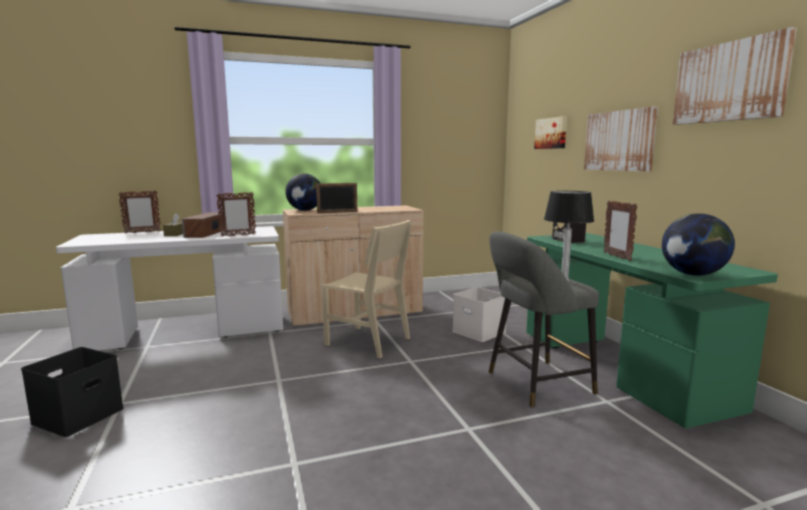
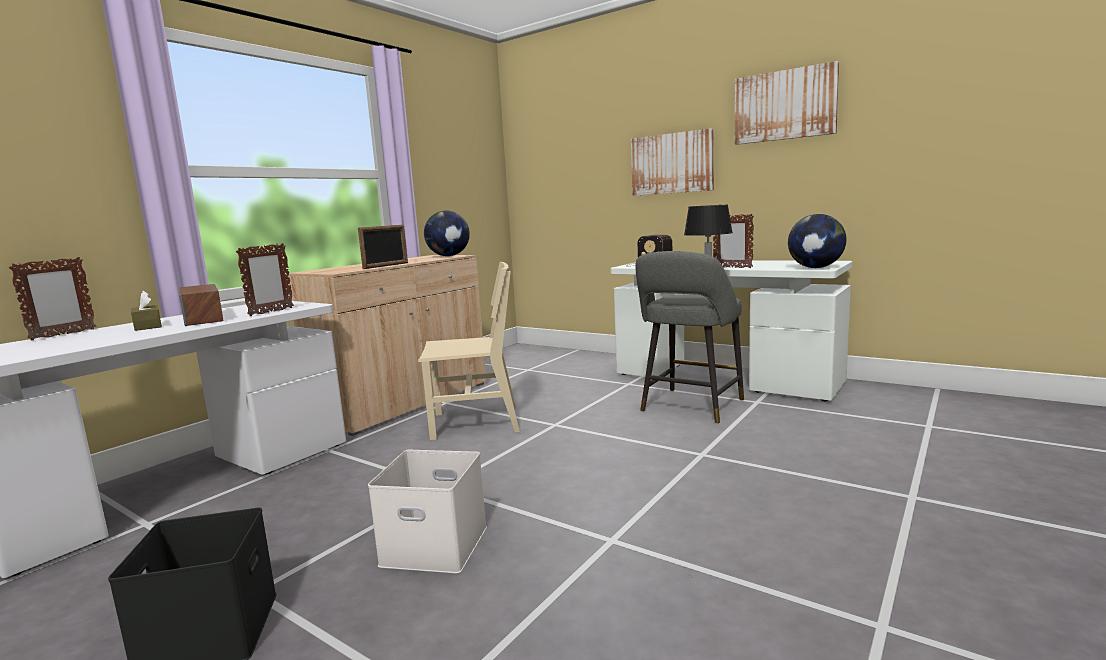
camera: 35 degrees left, 0 degrees up
globe [285,173,321,211] -> globe moved to [424,211,470,256]
white storage box [452,287,506,342] -> white storage box moved to [368,450,487,574]
green desk [526,233,778,428] -> white desk [610,260,852,401]
picture [534,116,567,149] -> none

